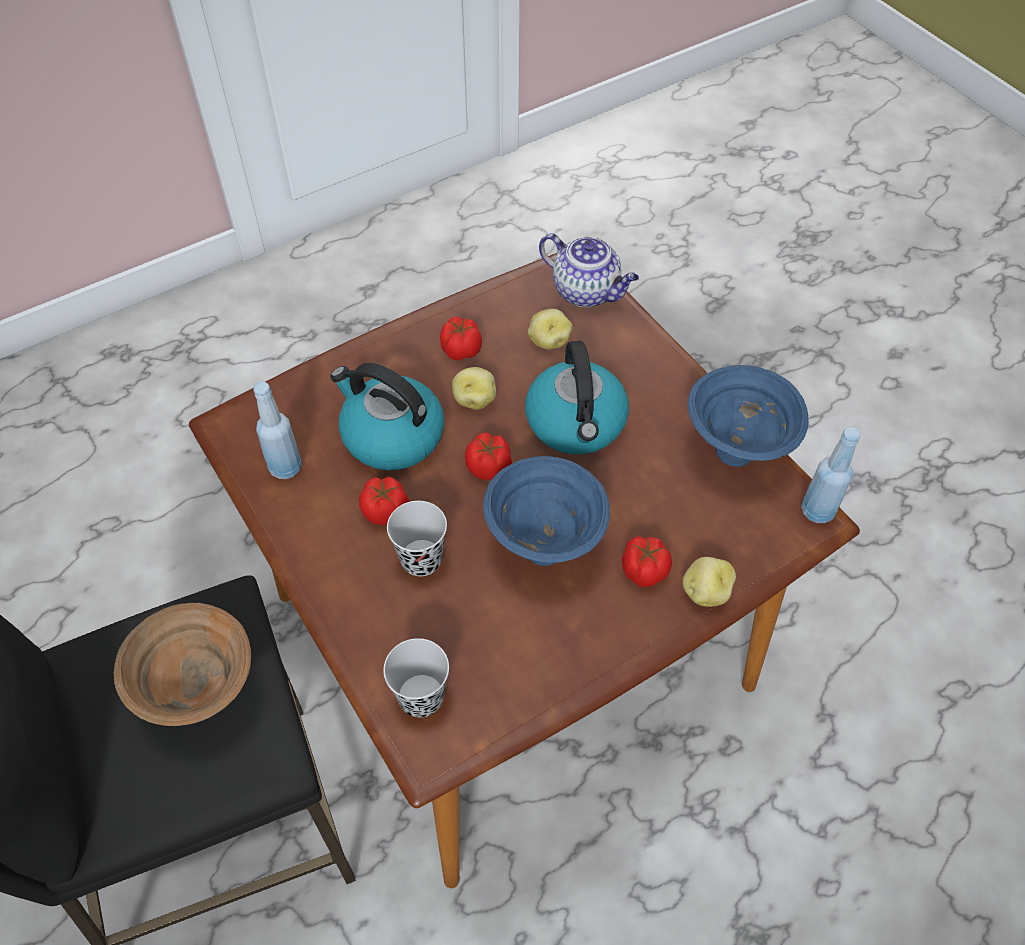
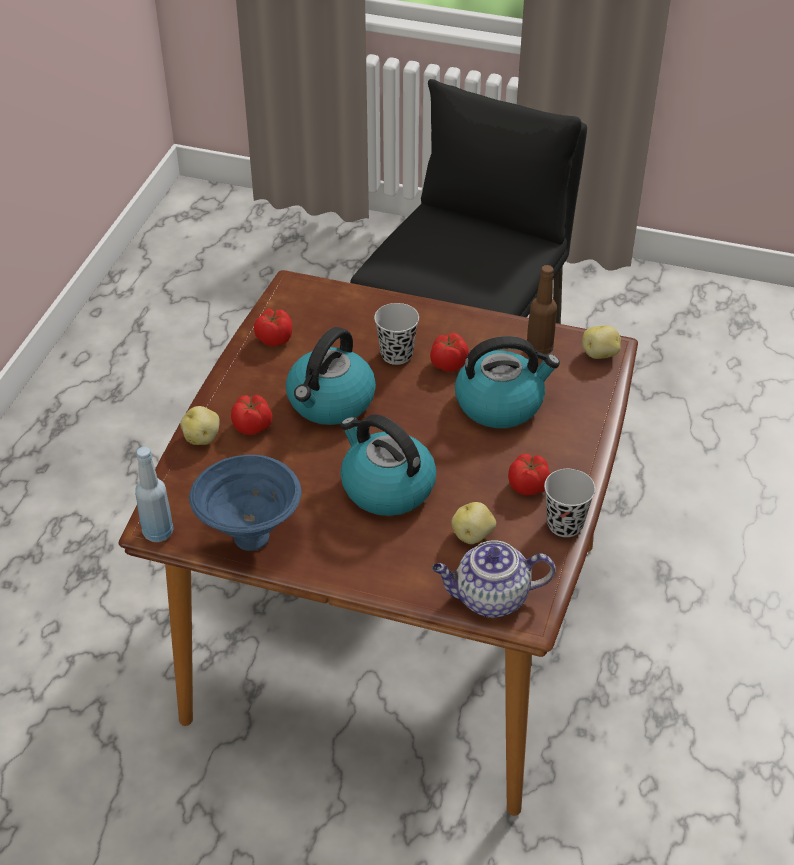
camera: 140 degrees right, 10 degrees down
brown bowl [114,603,251,726] -> none
blue bottle [253,382,302,479] -> brown bottle [527,265,557,355]
black cup [383,638,449,717] -> black cup moved to [544,469,596,537]
potato [452,367,496,410] -> potato moved to [582,325,621,359]
tomato [465,432,512,480] -> tomato moved to [254,309,292,347]
blue bowl [483,456,610,566] -> kettle [286,327,376,425]

